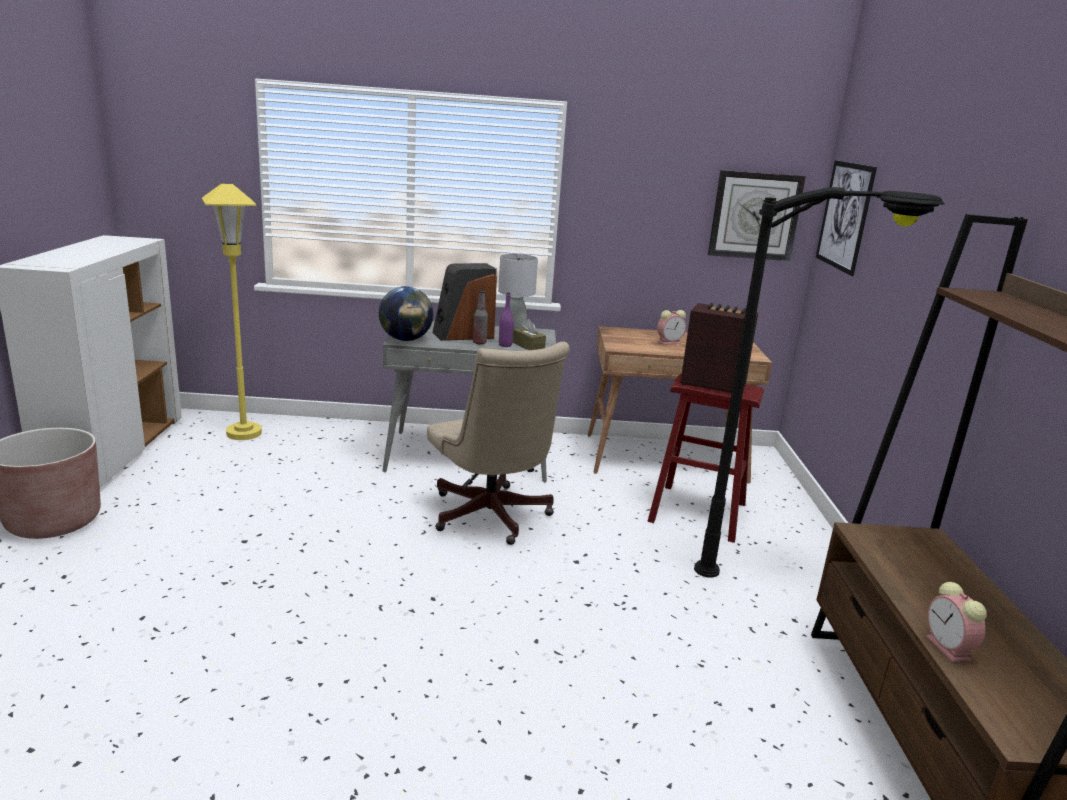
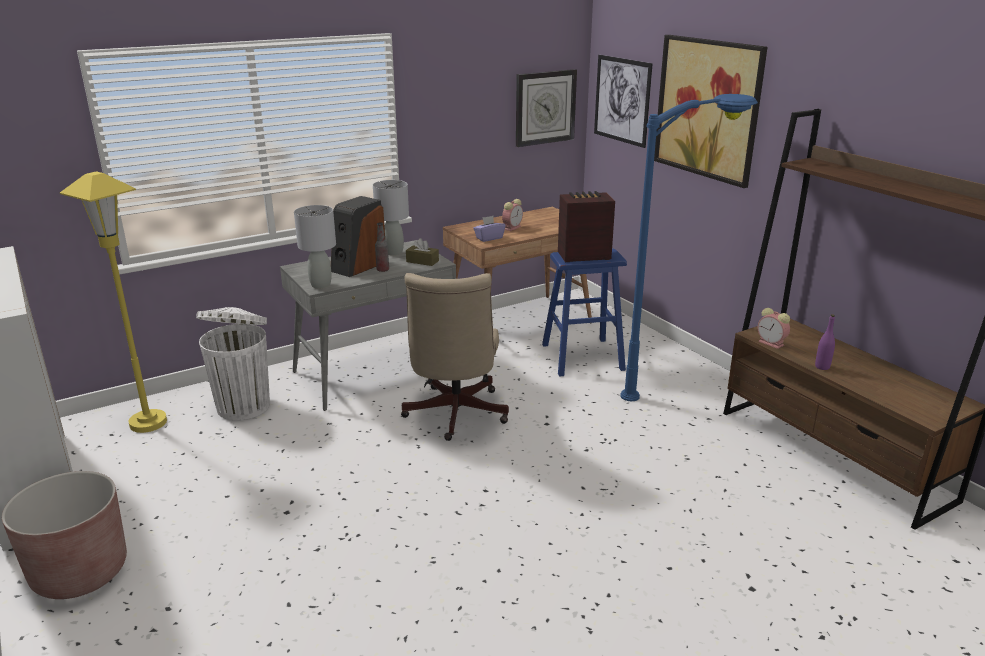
camera: 30 degrees left, 5 degrees up
globe [379,286,433,341] -> grey table lamp [294,205,336,289]
beige office chair [427,342,570,545] -> beige office chair turned 60 degrees clockwise [401,273,509,441]
purple bottle [499,292,514,347] -> purple bottle moved to [815,314,835,370]
red stool [648,373,764,543] -> blue stool [542,249,627,377]
black floor lamp [694,187,945,578] -> blue floor lamp [620,94,758,401]
alarm clock [926,582,987,662] -> alarm clock moved to [758,308,790,349]
none -> white trash can [196,307,270,420]
none -> purple tissue box [473,216,505,242]
none -> picture [654,35,768,188]

